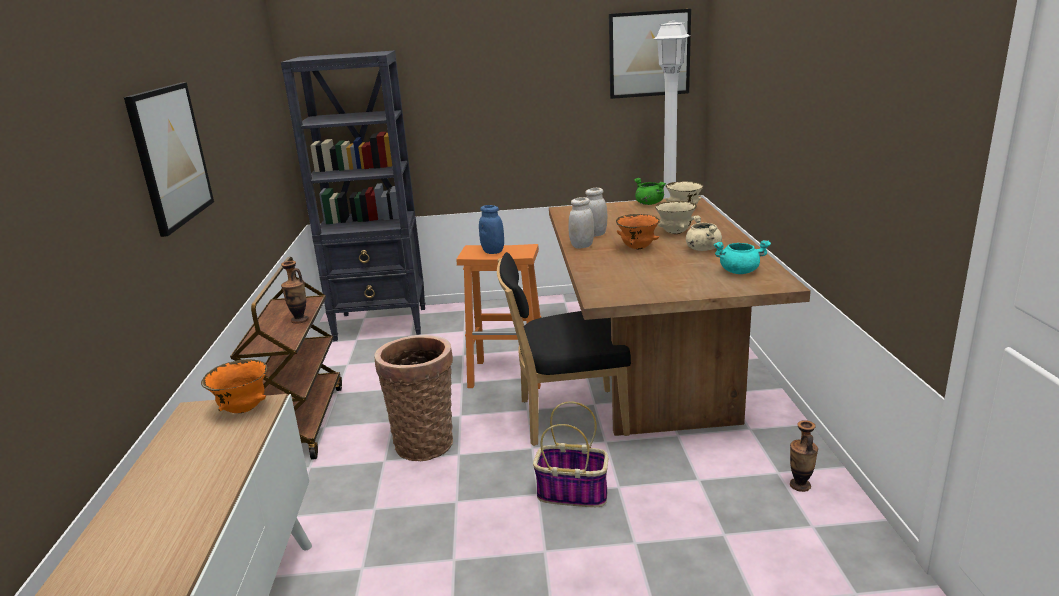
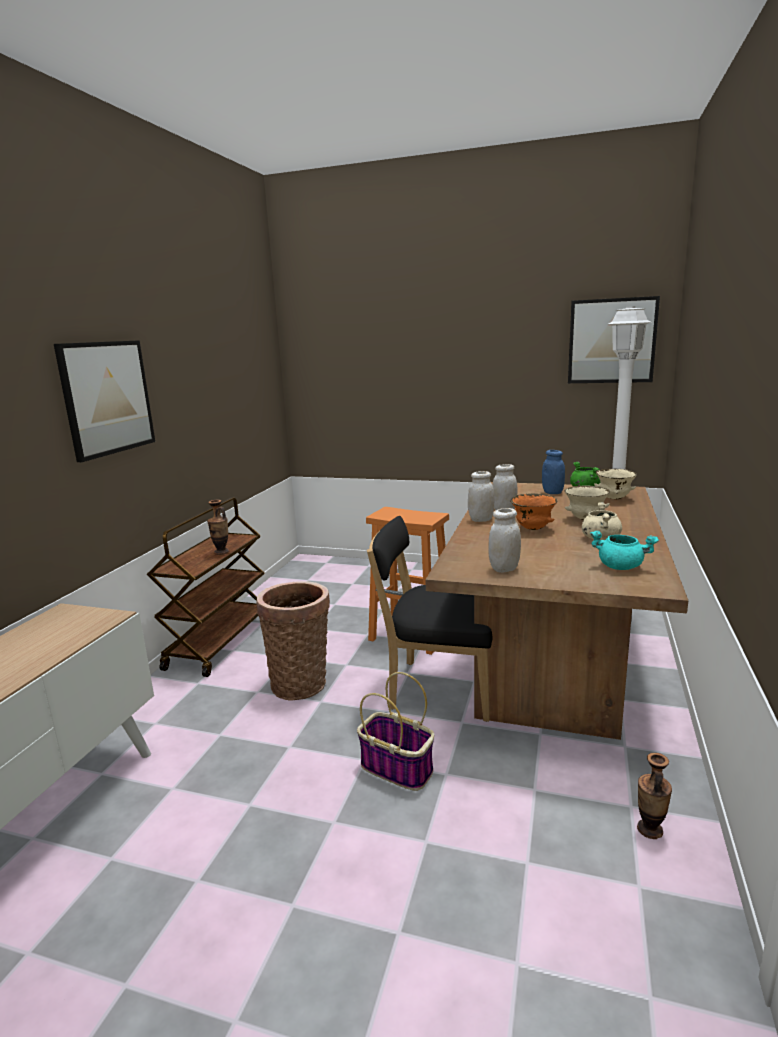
camera: 20 degrees right, 5 degrees down
orange bowl [201,359,268,413] -> none
black bookcase [281,51,425,341] -> none
blue jar [479,205,504,254] -> blue jar moved to [542,450,565,494]
none -> white jar [488,508,521,573]

